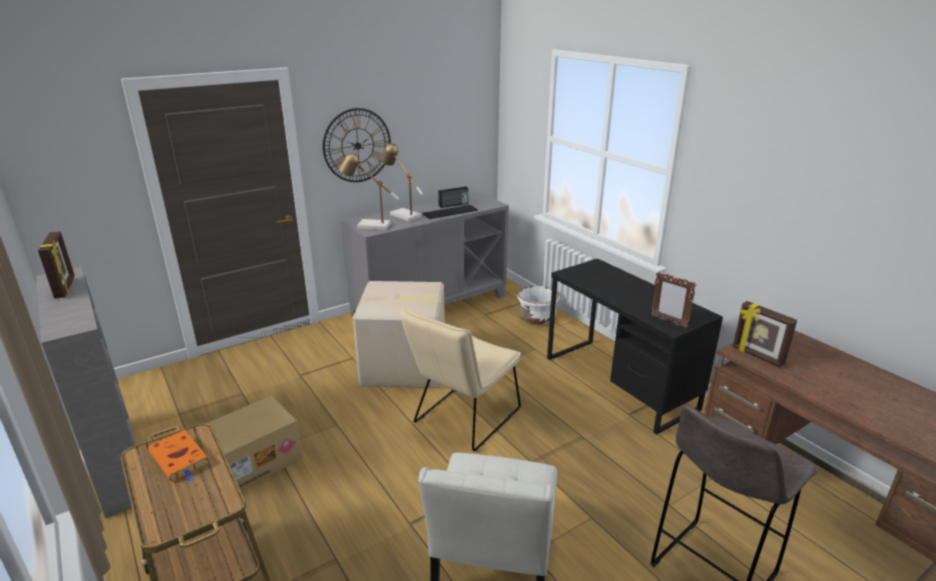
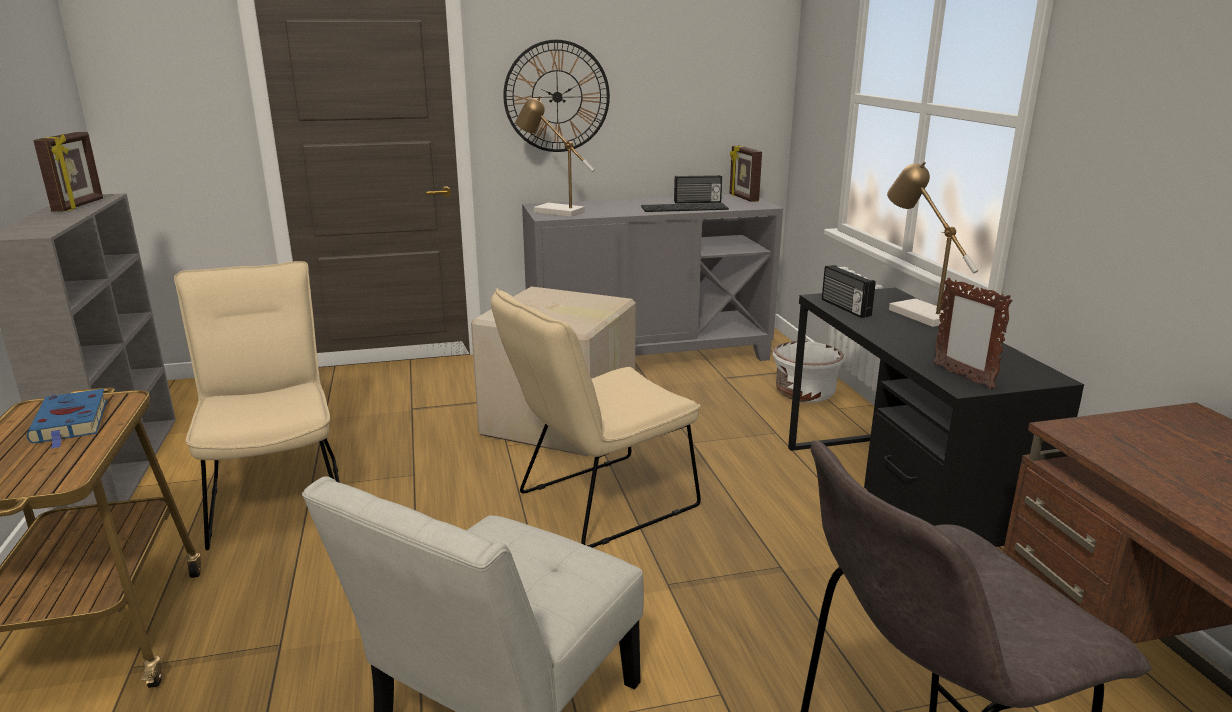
camera: 20 degrees right, 5 degrees down
orange book [148,430,209,483] -> blue book [26,389,107,449]
cardboard box [206,396,303,490] -> beige chair [174,261,340,550]
table lamp [381,143,423,221] -> table lamp moved to [887,162,978,327]
picture frame [733,301,797,368] -> picture frame moved to [729,146,762,202]
none -> radio [822,265,876,318]

